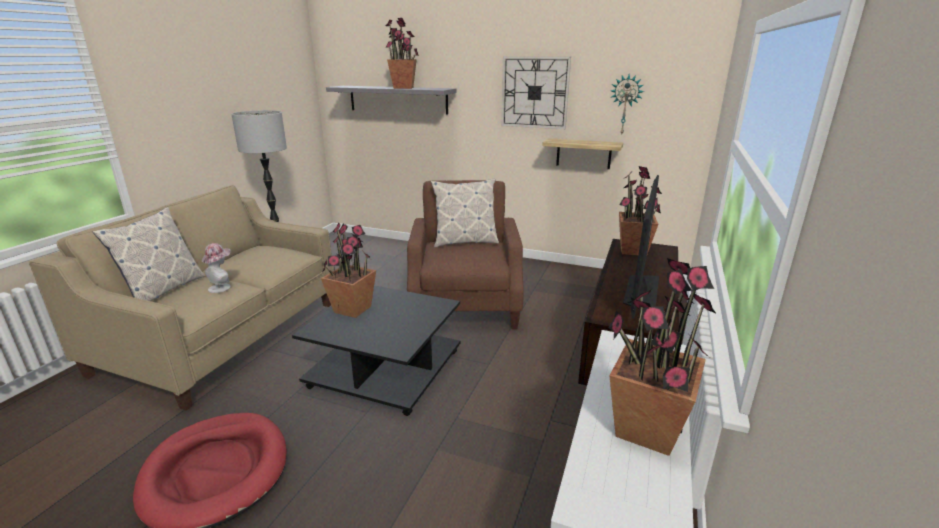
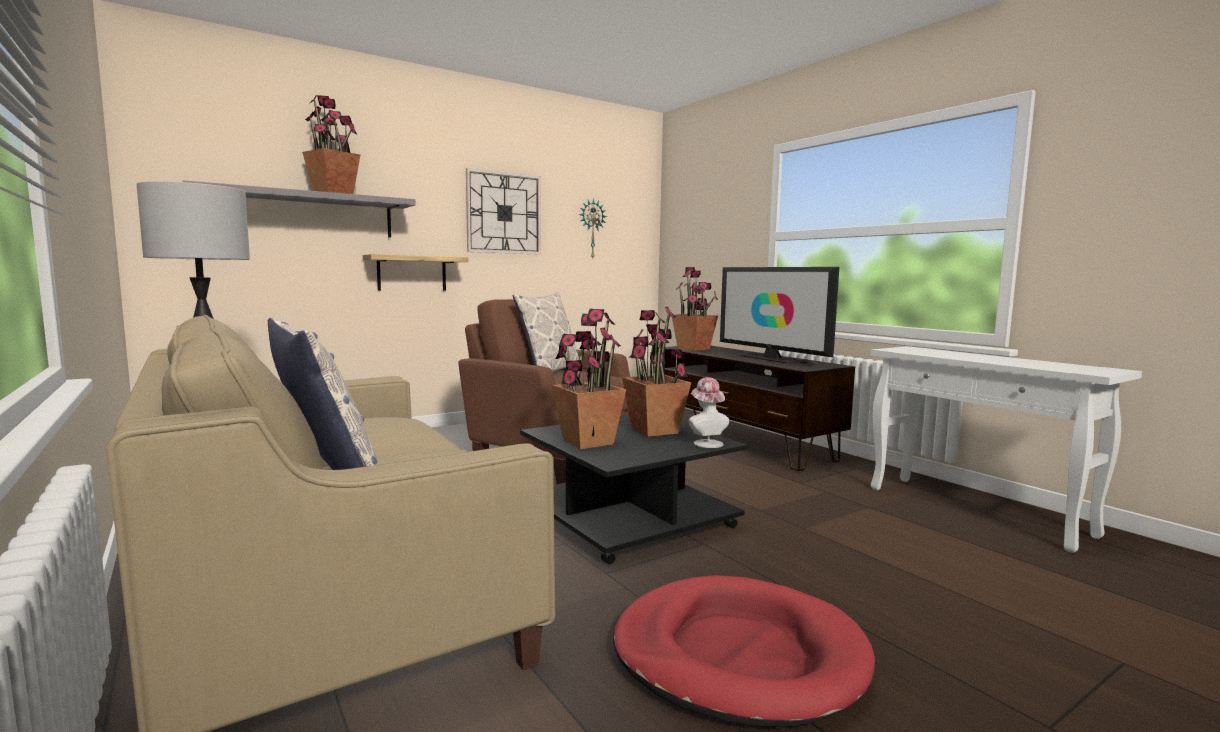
camera: 55 degrees left, 15 degrees down
hat [202,243,231,293] -> hat moved to [688,377,729,448]
shelf [542,138,623,169] -> shelf moved to [363,254,469,291]
potted plant [608,258,717,456] -> potted plant moved to [622,307,691,437]

